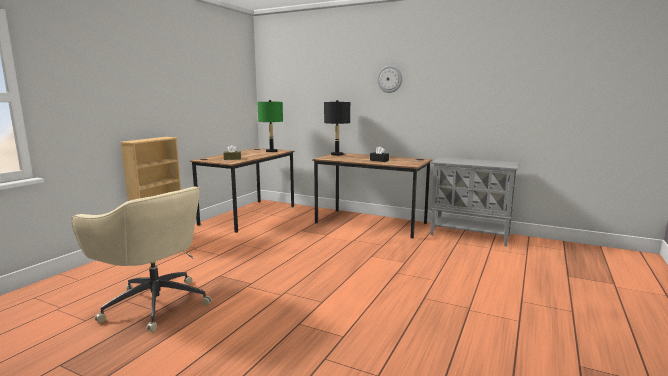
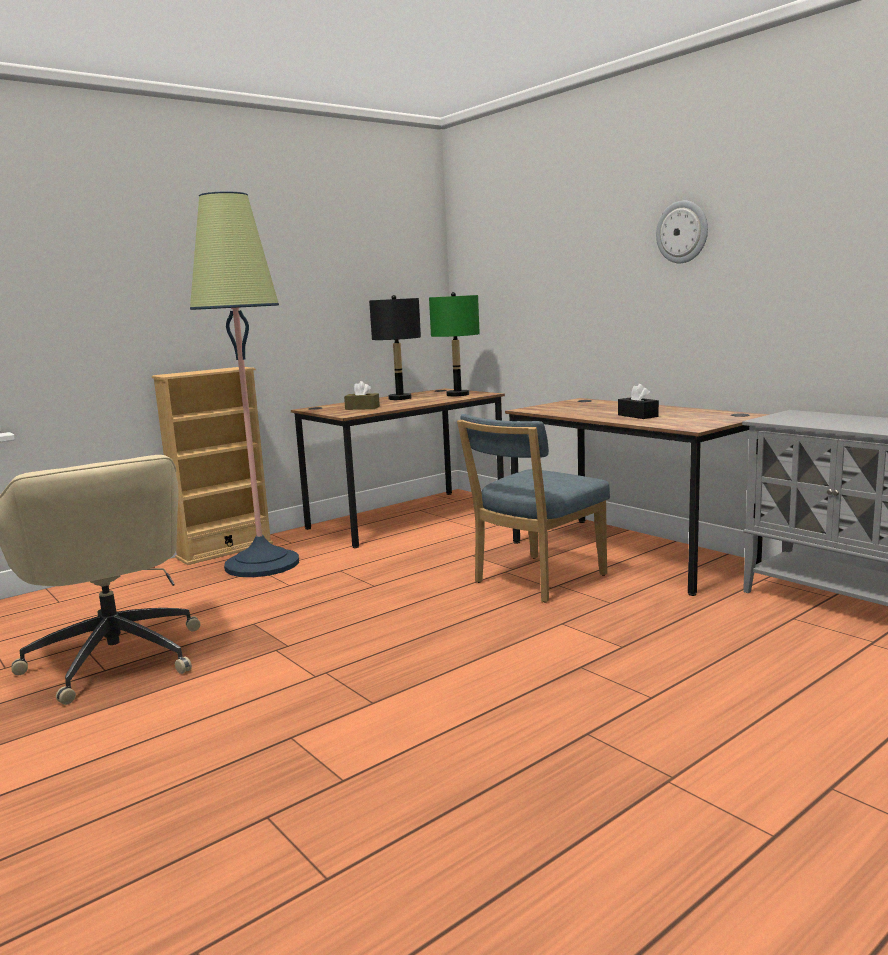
camera: 25 degrees right, 0 degrees up
black table lamp [324,100,350,156] -> black table lamp moved to [369,295,421,400]
none -> floor lamp [190,191,299,577]
none -> blue chair [457,414,610,602]

